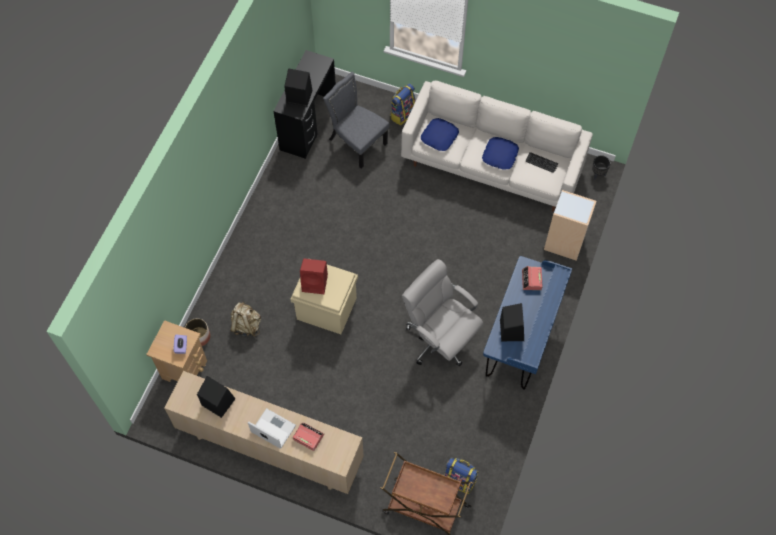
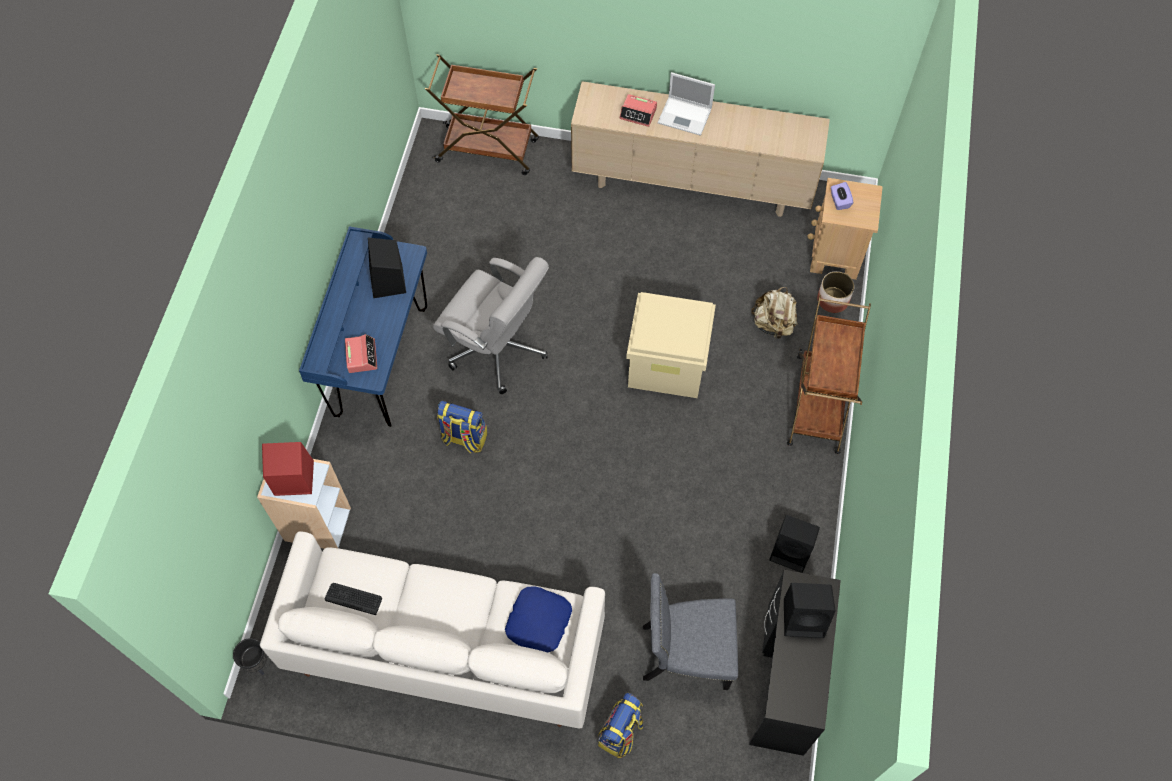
camera: 170 degrees right, 0 degrees up
black speaker [197,376,235,418] -> black speaker moved to [769,515,820,573]
red speaker [300,258,328,294] -> red speaker moved to [262,442,314,496]
grey chair [323,72,390,169] -> grey chair turned 150 degrees clockwise [643,573,738,690]
backpack [444,458,478,494] -> backpack moved to [437,401,488,454]
blue pillow [482,137,519,170] -> none
none -> brown cart [787,295,871,454]

